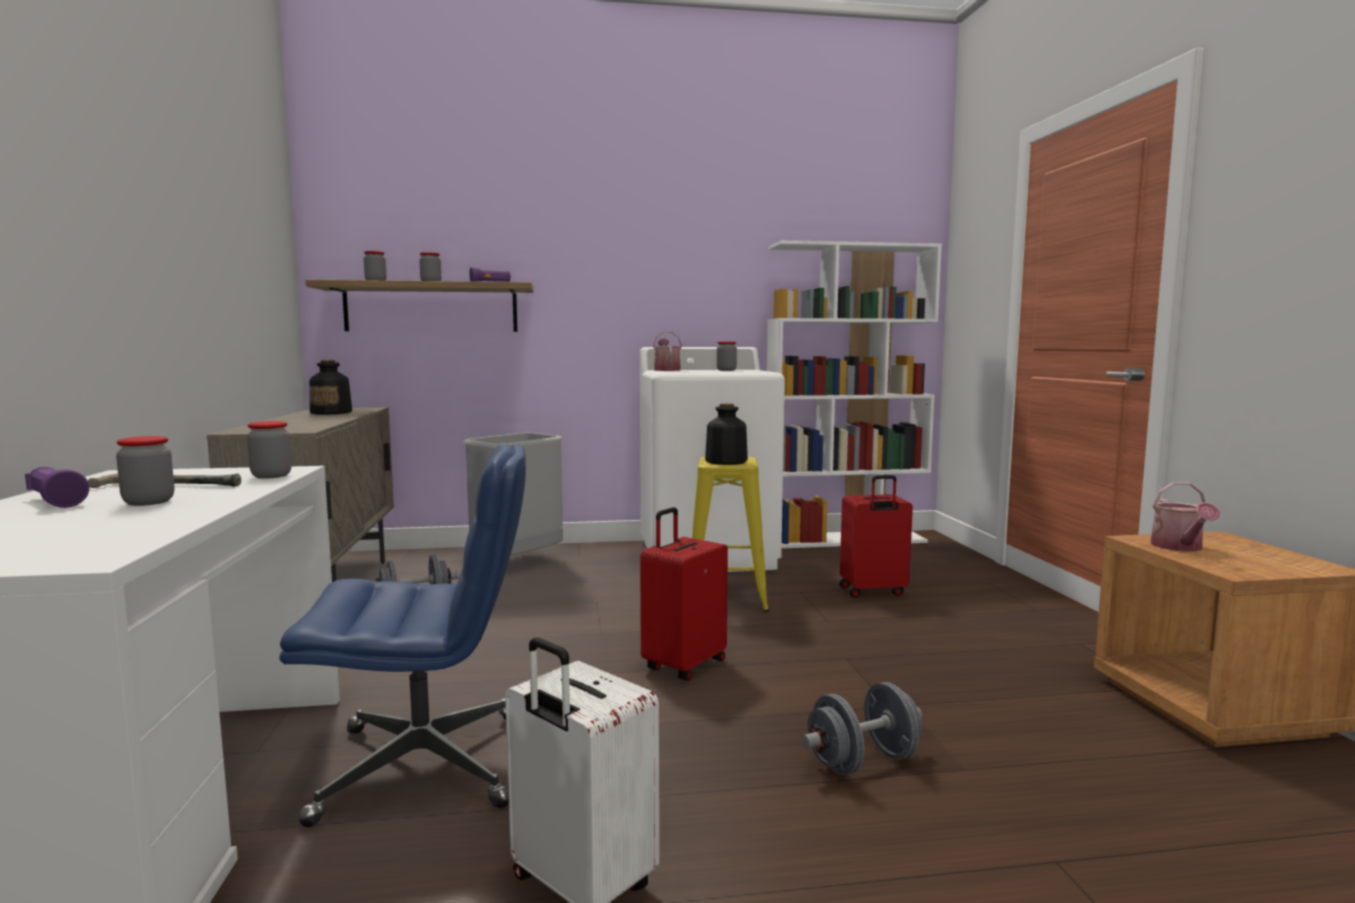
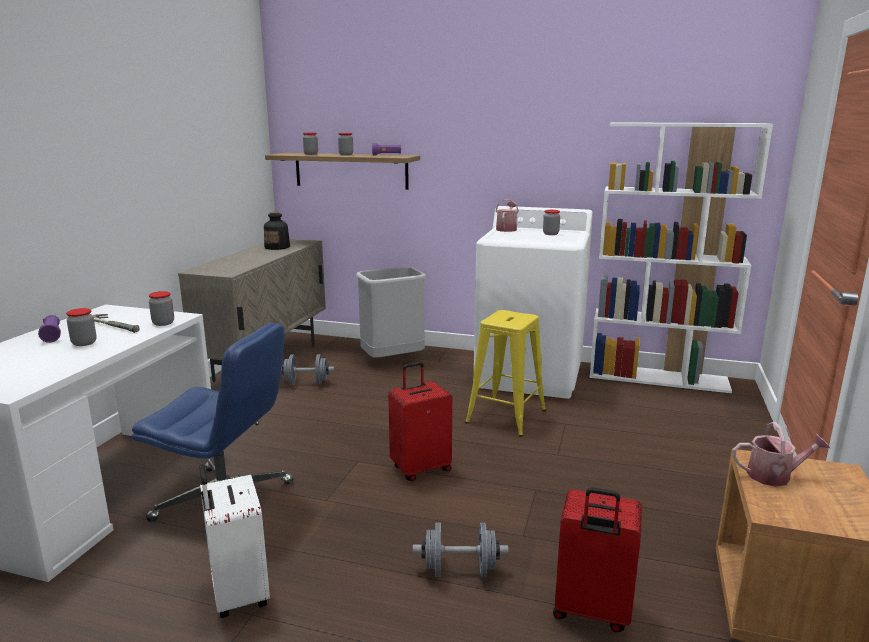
camera: 25 degrees right, 10 degrees up
bottle [705,404,748,465] -> none
red suitcase [839,475,913,598] -> red suitcase moved to [553,487,642,632]
watering can [1151,482,1220,552] -> watering can turned 120 degrees counterclockwise [732,422,830,487]

